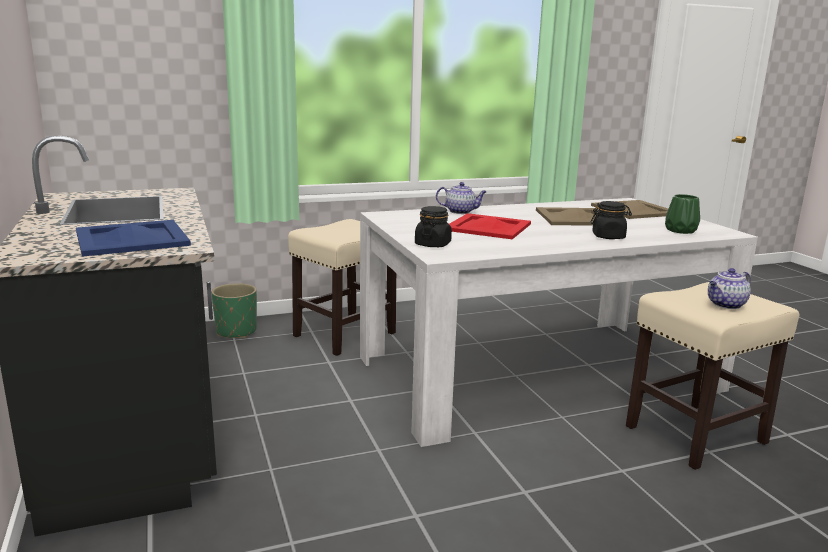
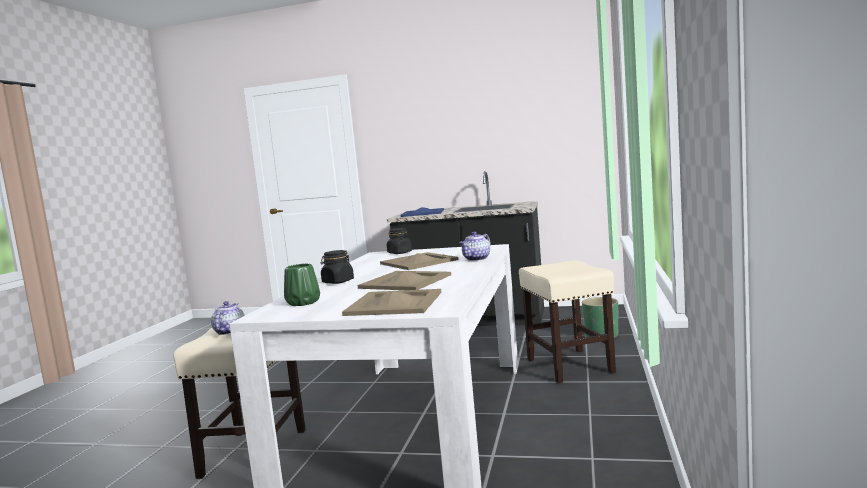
camera: 125 degrees right, 10 degrees down
red tray [449,213,531,239] -> beige tray [380,252,459,270]

